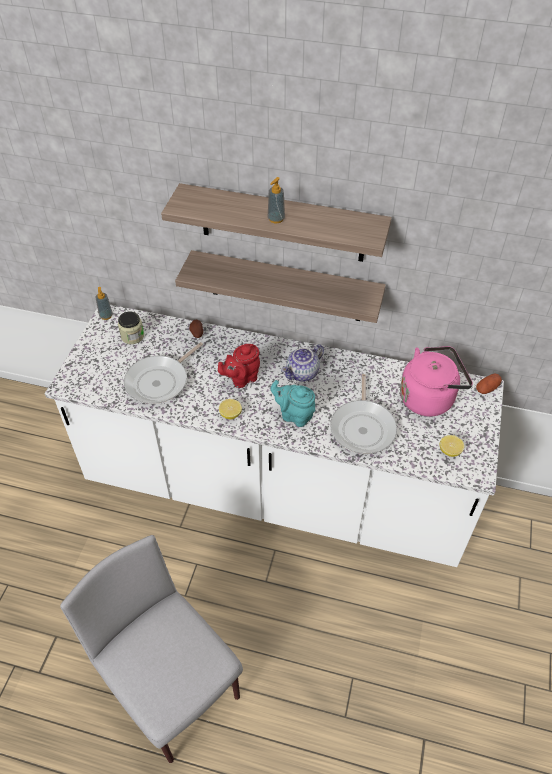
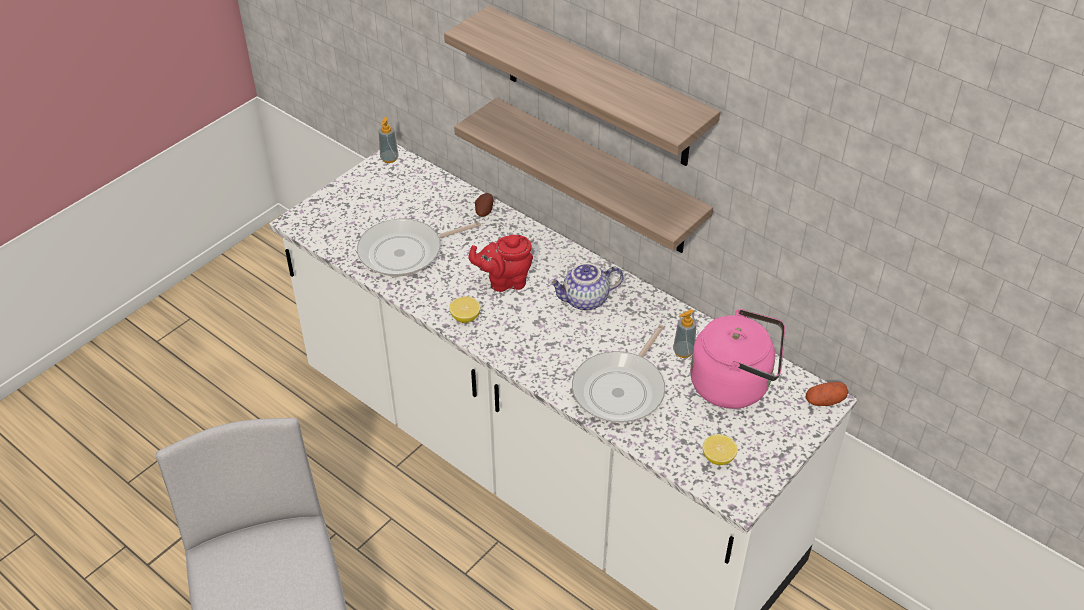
camera: 25 degrees right, 5 degrees down
jar [118,312,144,344] -> none
soap dispenser [268,177,285,223] -> soap dispenser moved to [673,309,696,358]
turquoise teapot [270,380,316,427] -> none

